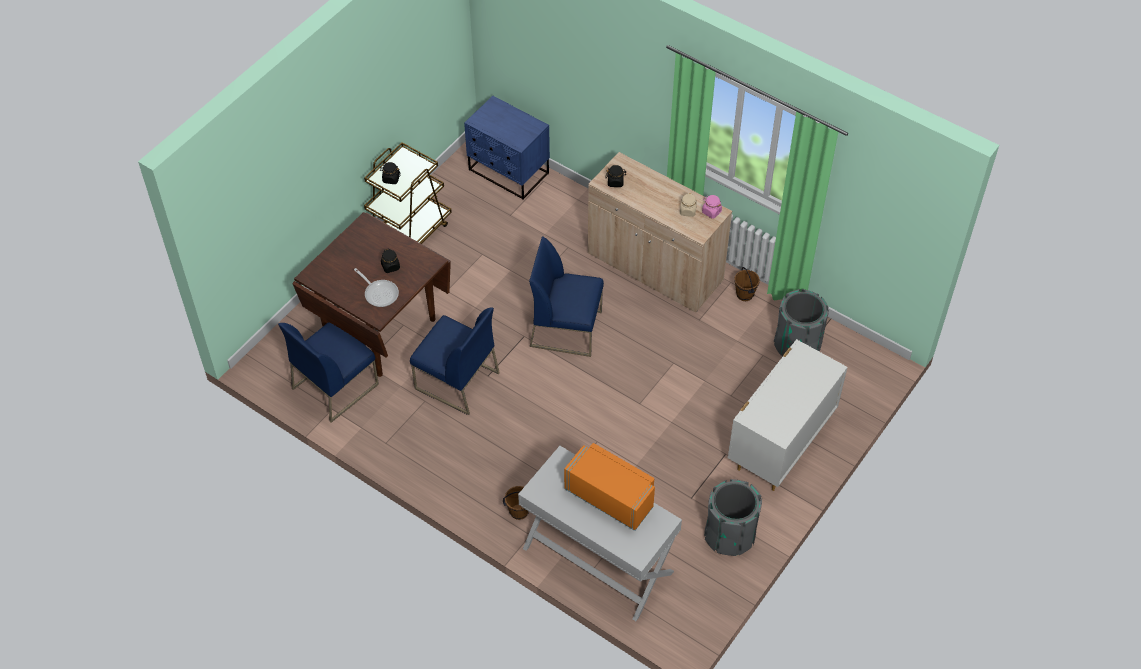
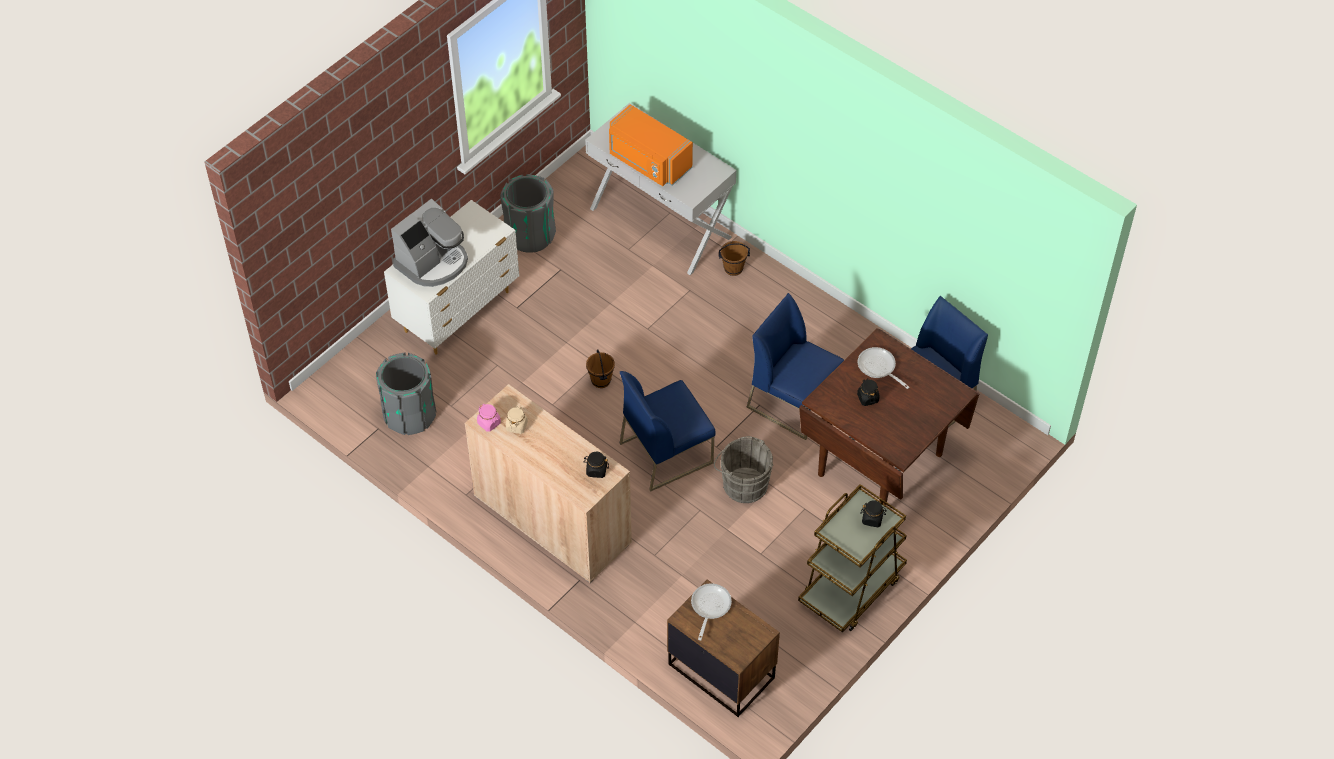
camera: 175 degrees left, 0 degrees up
blue nightstand [464,96,550,200] -> brown nightstand [667,579,780,717]
blue chair [529,236,604,357] -> blue chair turned 135 degrees clockwise [620,371,716,492]
brown bucket [734,267,760,301] -> brown bucket moved to [586,349,615,388]
none -> coffee machine [391,199,468,287]
none -> frying pan [691,584,732,640]
none -> grey bucket [714,436,773,503]

